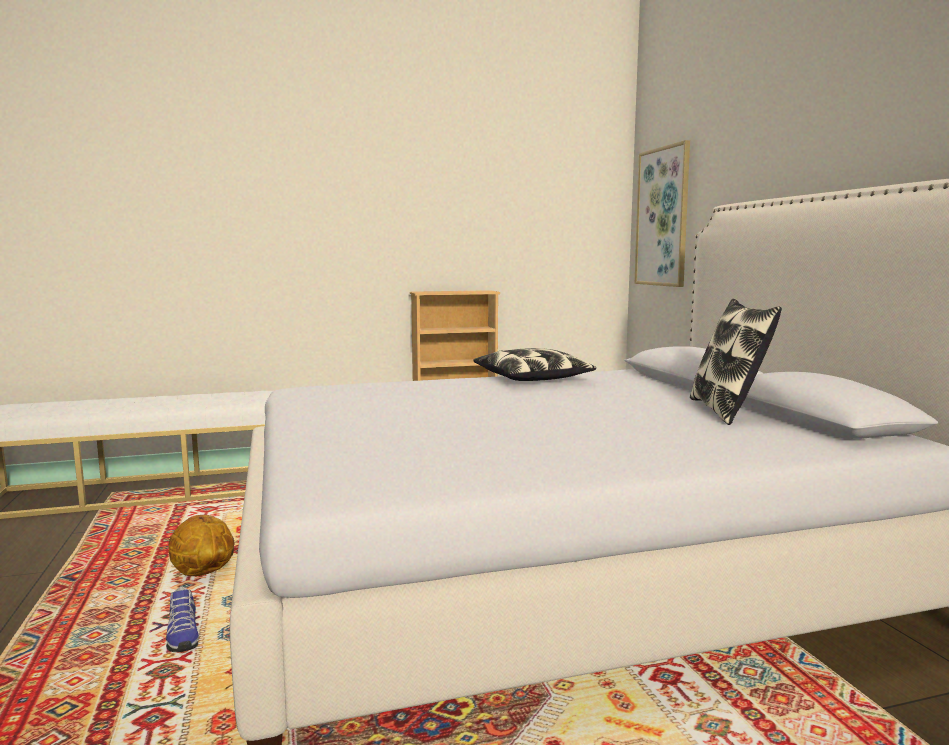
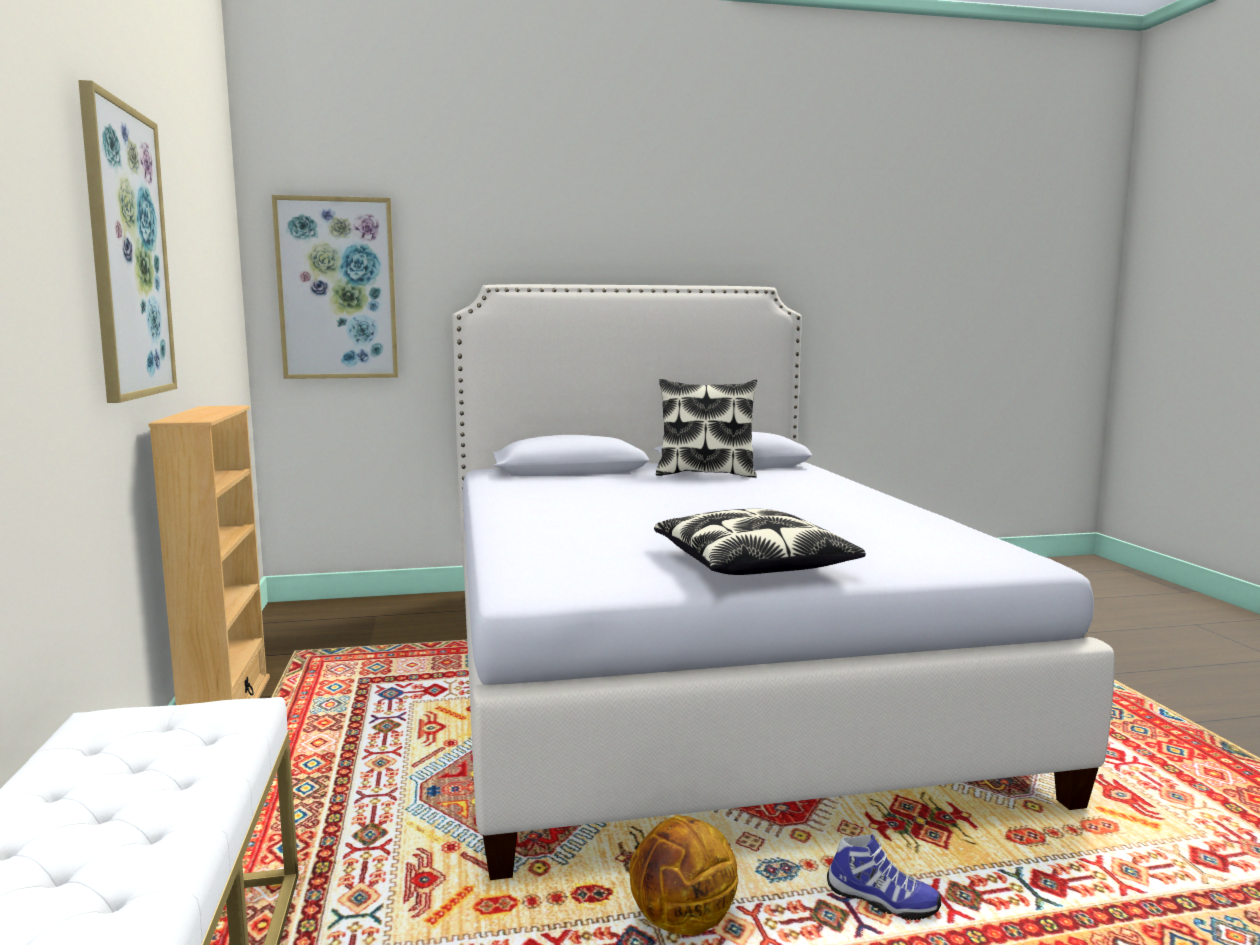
camera: 85 degrees left, 0 degrees up
shoe [166,587,199,652] -> shoe turned 45 degrees clockwise [827,835,941,920]
pillow [473,348,596,381] -> pillow moved to [654,509,866,575]
none -> picture [78,80,177,403]

